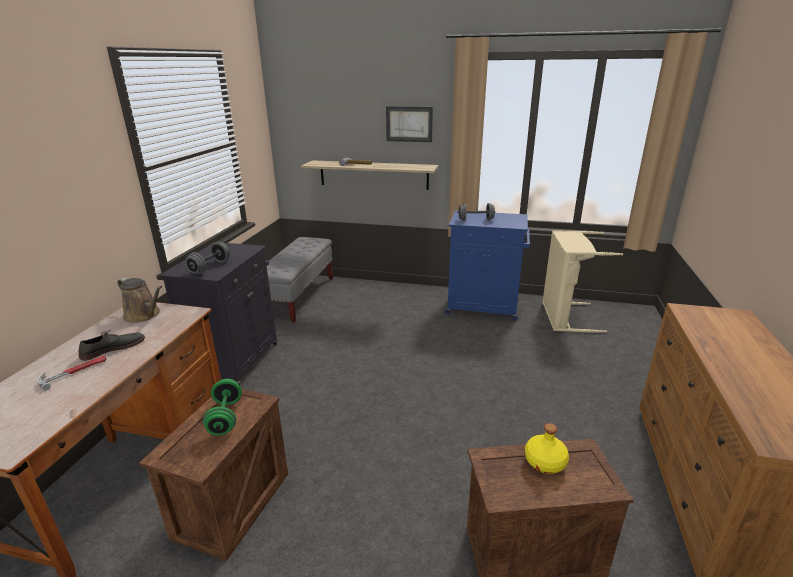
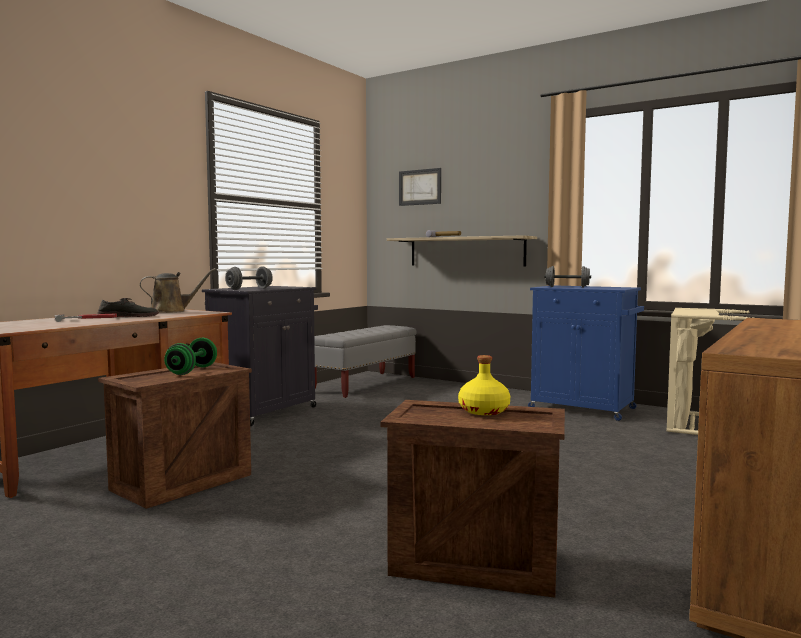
camera: 20 degrees right, 20 degrees down
brown watering can [117,277,162,323] -> brown watering can turned 75 degrees counterclockwise [140,268,216,313]
picture [386,106,433,142] -> picture moved to [399,168,441,206]

